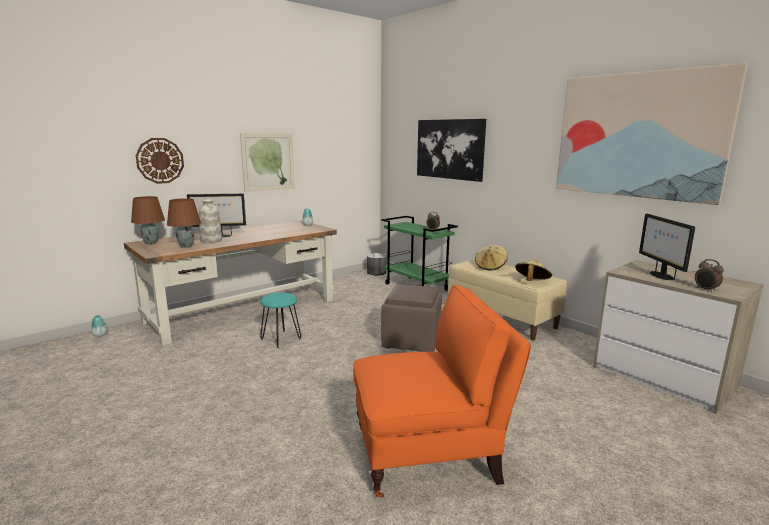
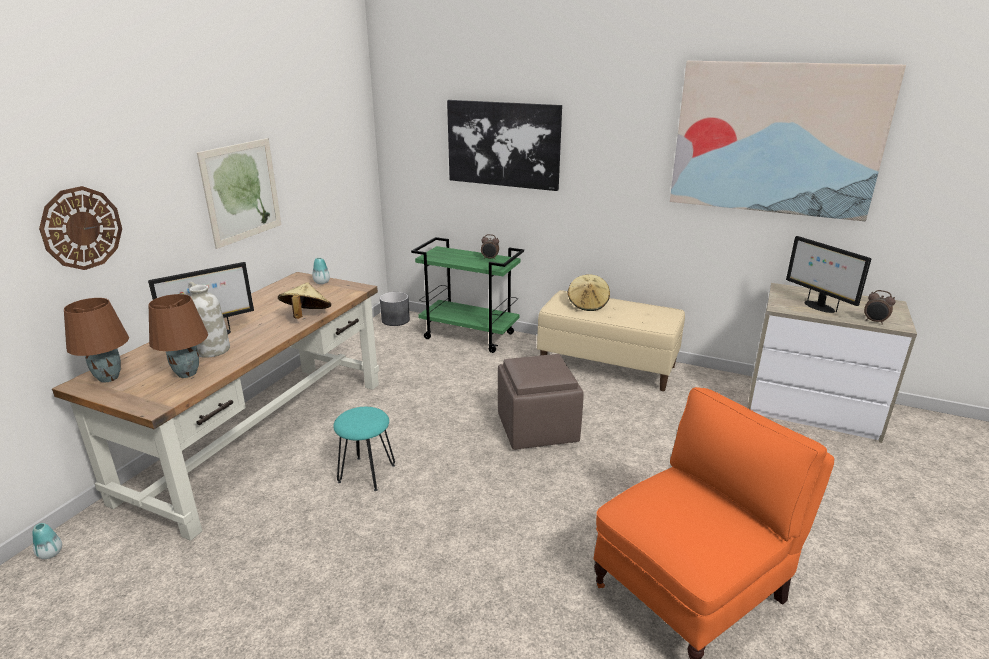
camera: 25 degrees left, 10 degrees up
beige hat [515,259,552,281] -> beige hat moved to [278,282,331,319]

